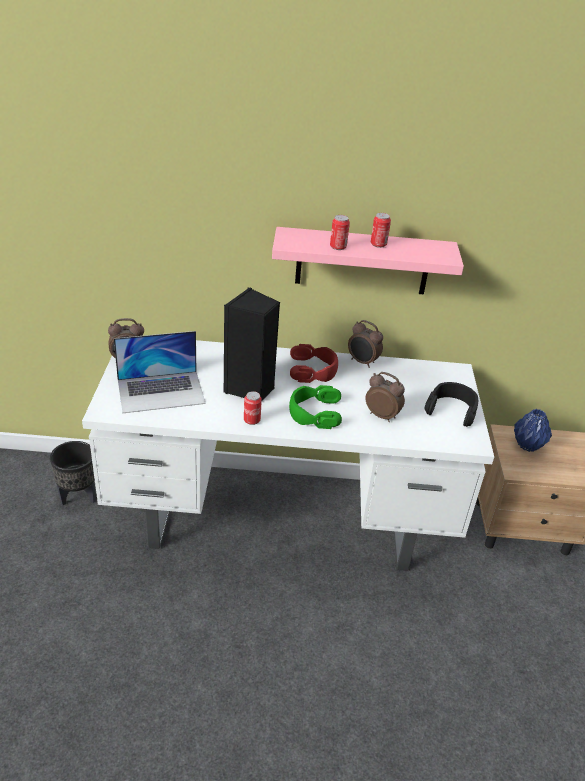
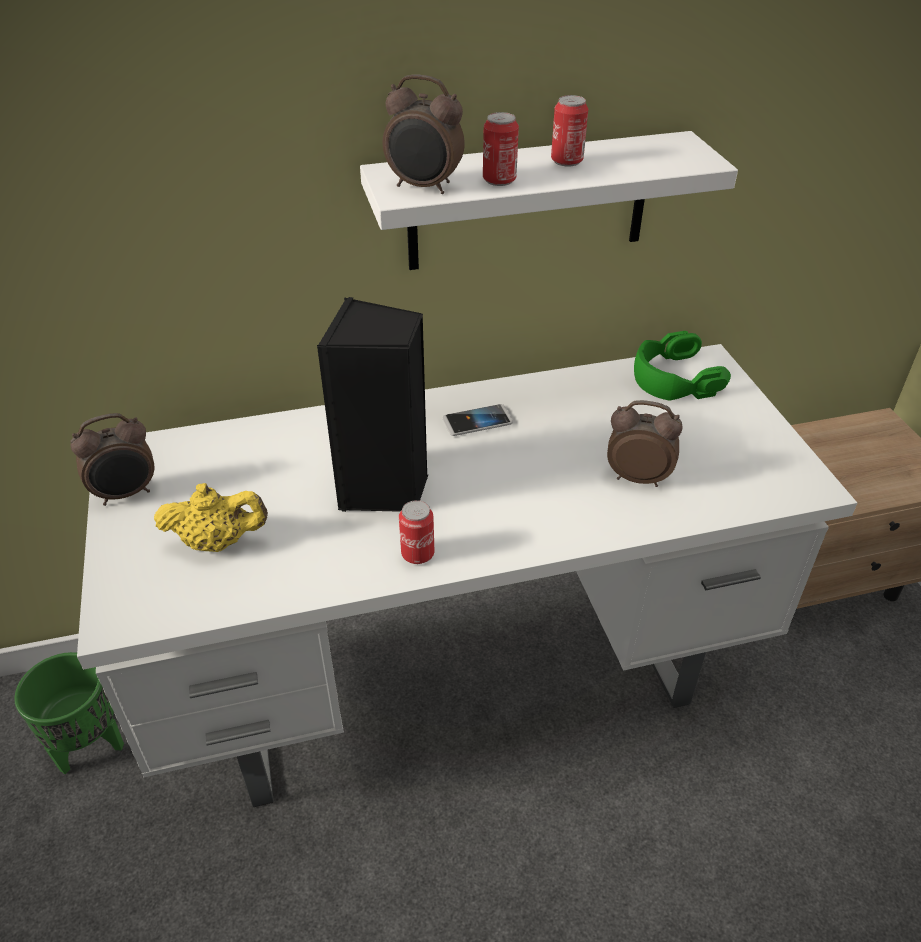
camera: 15 degrees left, 5 degrees up
black planter [50,441,96,505] -> green planter [14,652,124,774]
laptop [114,331,206,413] -> yellow teapot [154,483,268,552]
pink shelf [272,227,464,294] -> white shelf [360,131,738,270]
green headphones [289,385,342,429] -> green headphones moved to [634,331,731,401]
red headphones [290,344,338,383] -> phone [442,404,513,436]
alarm clock [348,320,383,368] -> alarm clock moved to [383,74,465,194]
black headphones [424,382,478,427] -> none
blue vase [514,409,552,452] -> none

